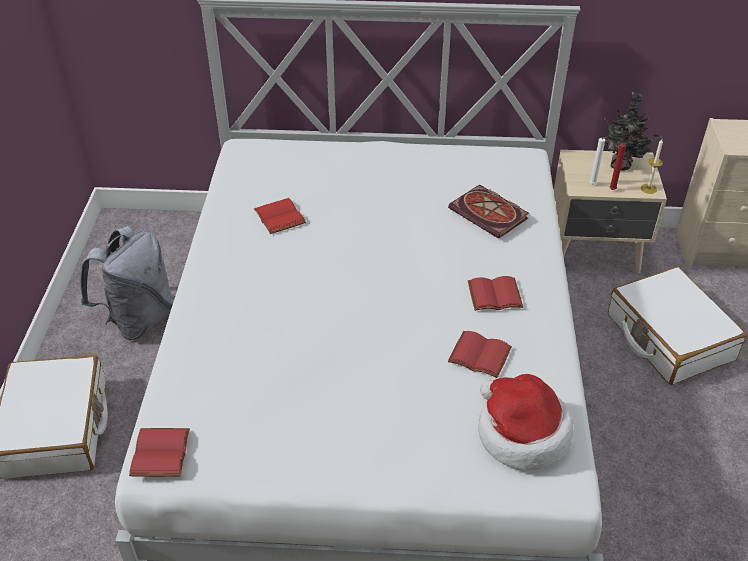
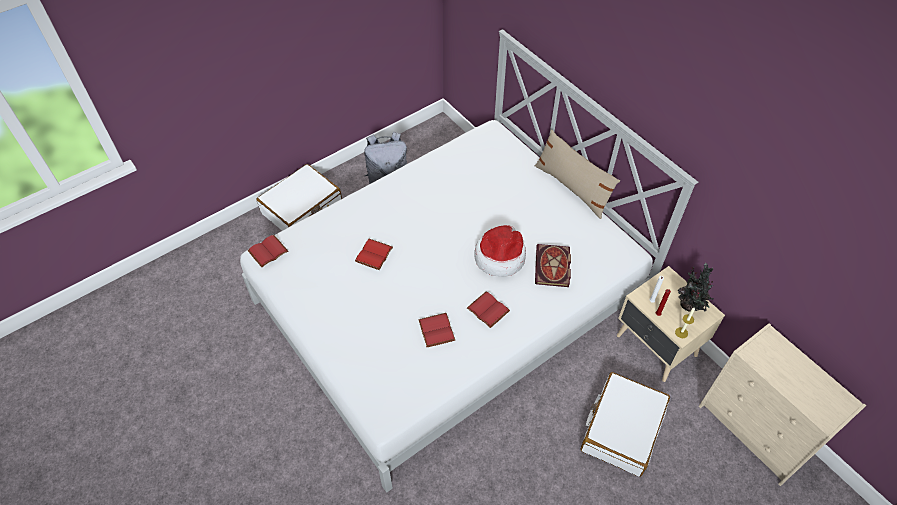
camera: 50 degrees right, 10 degrees up
red book [254,198,306,234] -> red book moved to [355,239,393,270]
hat [478,374,573,470] -> hat moved to [474,225,526,277]
none -> beige pillow [535,129,620,219]

